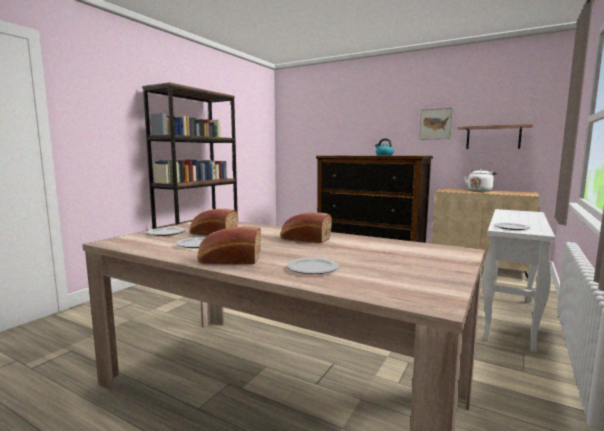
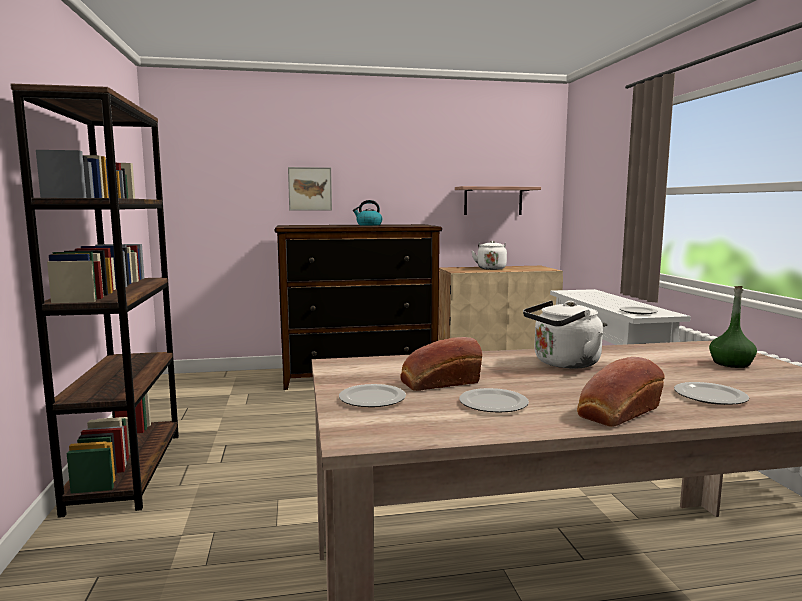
camera: 40 degrees left, 0 degrees up
bread [280,212,332,243] -> white kettle [523,301,603,368]
picture [419,108,453,140] -> picture moved to [288,167,332,211]
none -> green bottle [709,286,757,368]

